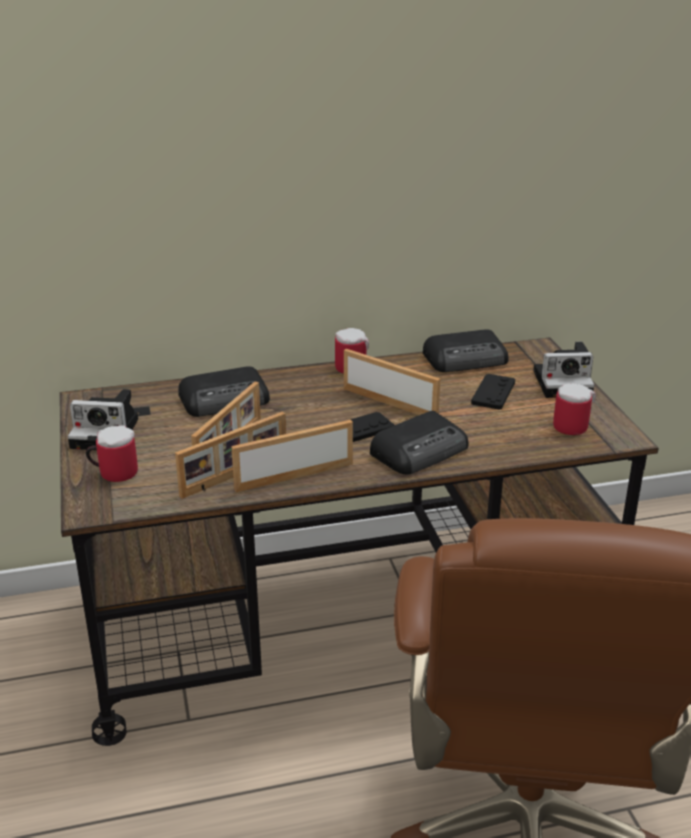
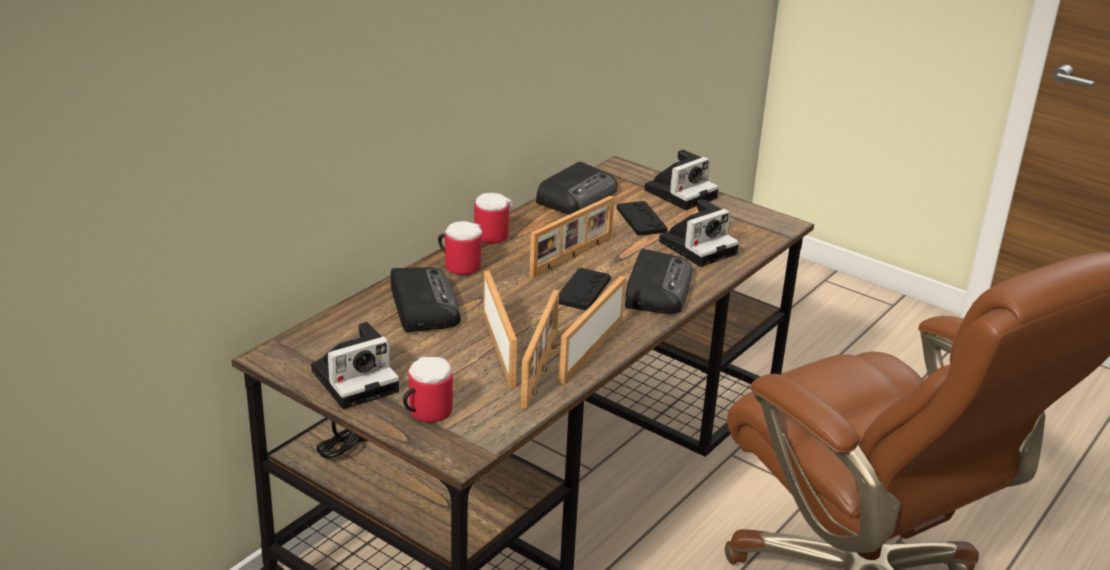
camera: 40 degrees left, 0 degrees up
radio [178,366,270,417] -> radio turned 45 degrees counterclockwise [391,267,461,332]
picture frame [344,349,441,415] -> picture frame turned 135 degrees clockwise [530,196,614,277]
mug [553,383,596,435] -> mug moved to [438,221,482,275]
none -> camera [659,200,739,267]

